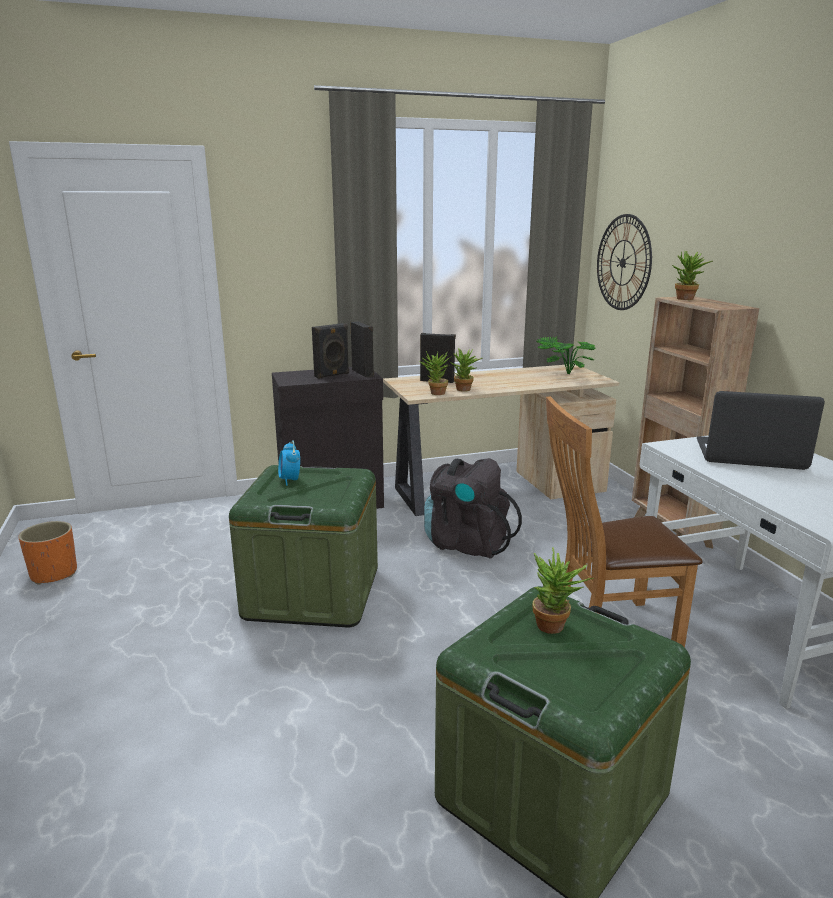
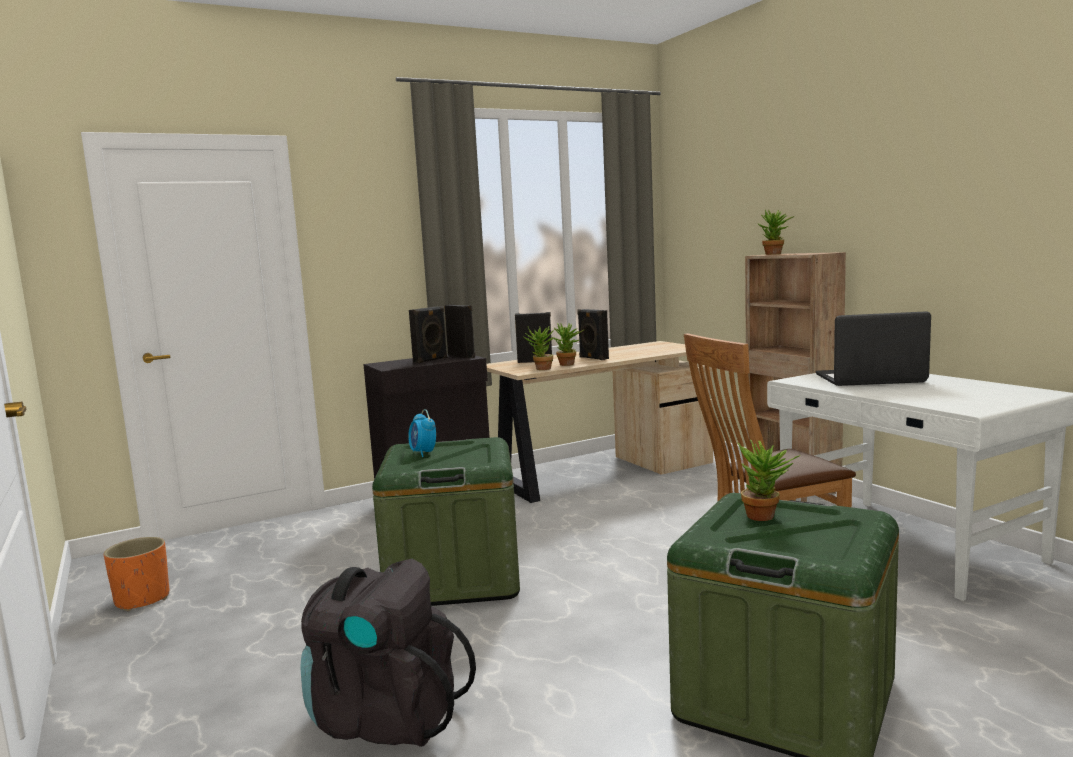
camera: 10 degrees left, 10 degrees down
black backpack [424,458,522,559] -> black backpack moved to [300,559,476,747]
potted plant [537,337,596,374] -> none
wall clock [597,214,652,310] -> none
none -> black speaker [577,309,609,360]

